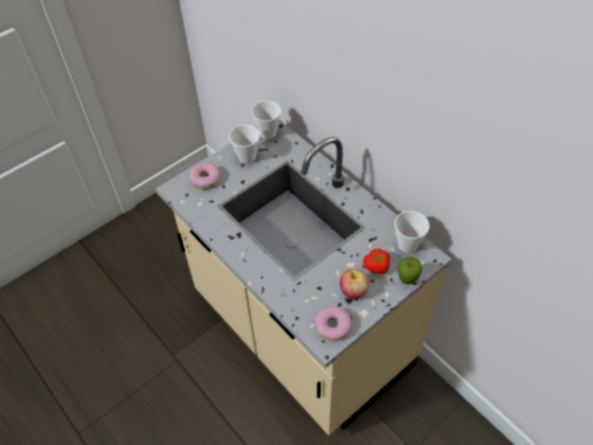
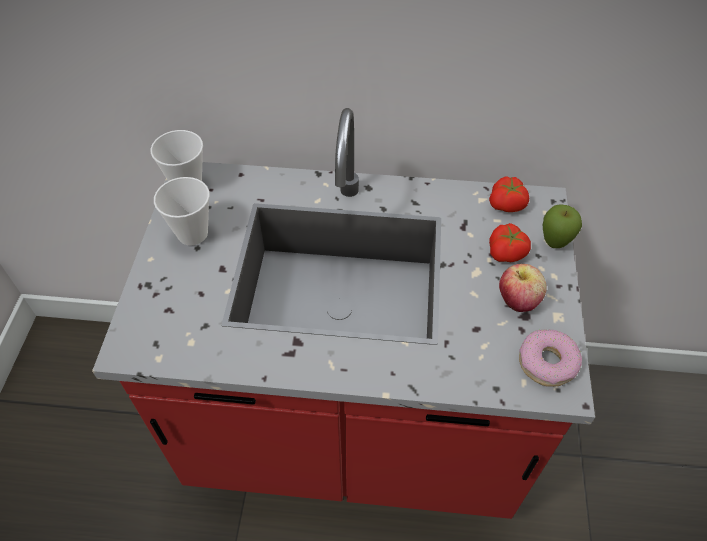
camera: 45 degrees left, 0 degrees up
beige counter [156,120,452,436] -> red counter [92,108,595,519]
donut [190,162,220,189] -> none
cup [395,211,430,253] -> tomato [489,176,529,212]

